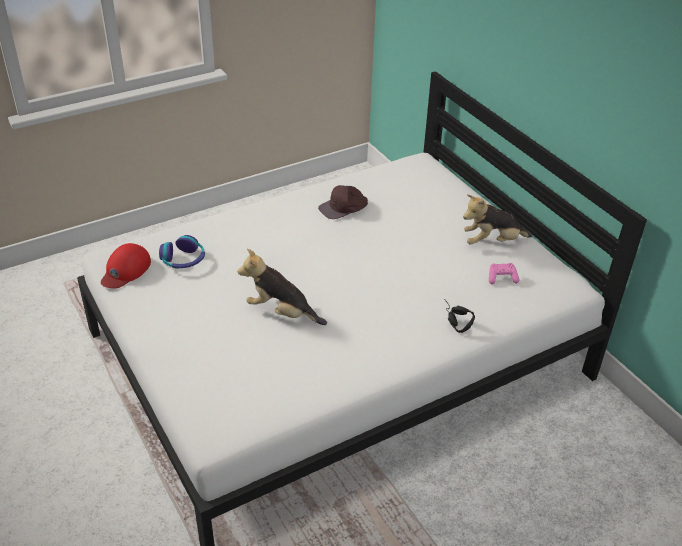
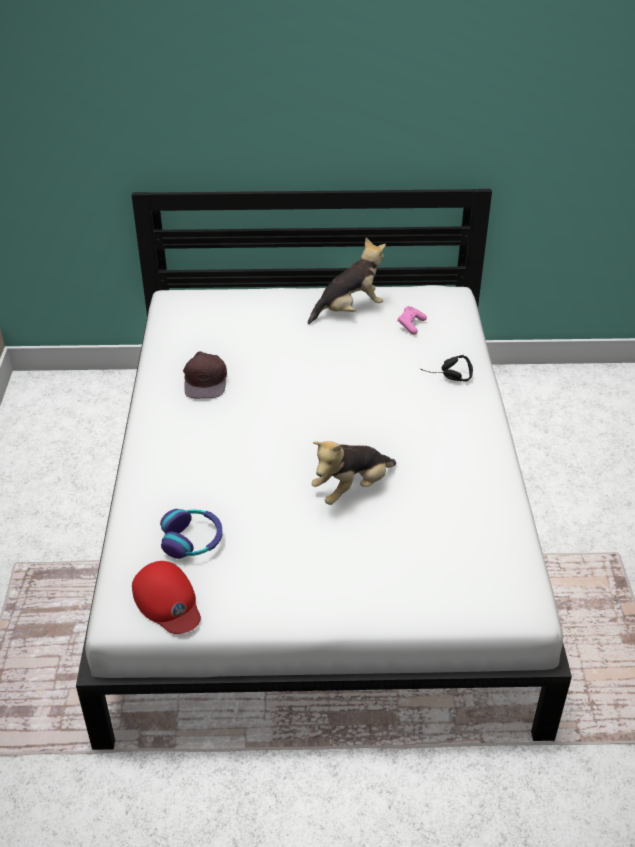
camera: 60 degrees left, 0 degrees up
plush toy [463,194,532,245] -> plush toy turned 135 degrees counterclockwise [308,238,386,324]

